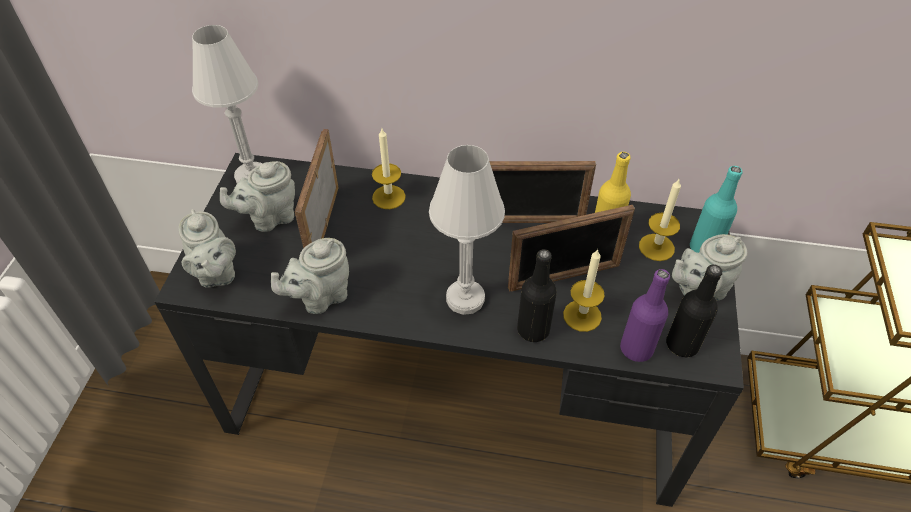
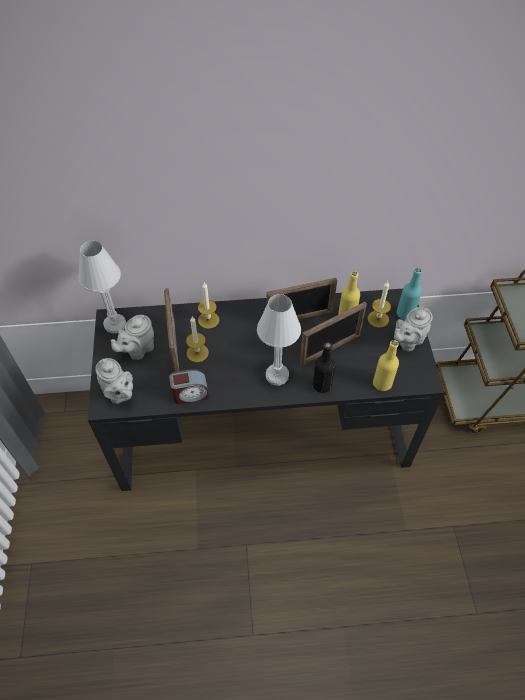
camera: 15 degrees left, 5 degrees up
grey teapot [271,238,349,314] -> alarm clock [169,369,209,404]
candle [563,249,605,332] -> candle moved to [186,317,209,362]
purple bottle [620,269,670,362] -> yellow bottle [373,340,399,391]
black bottle [666,265,722,357] -> none

